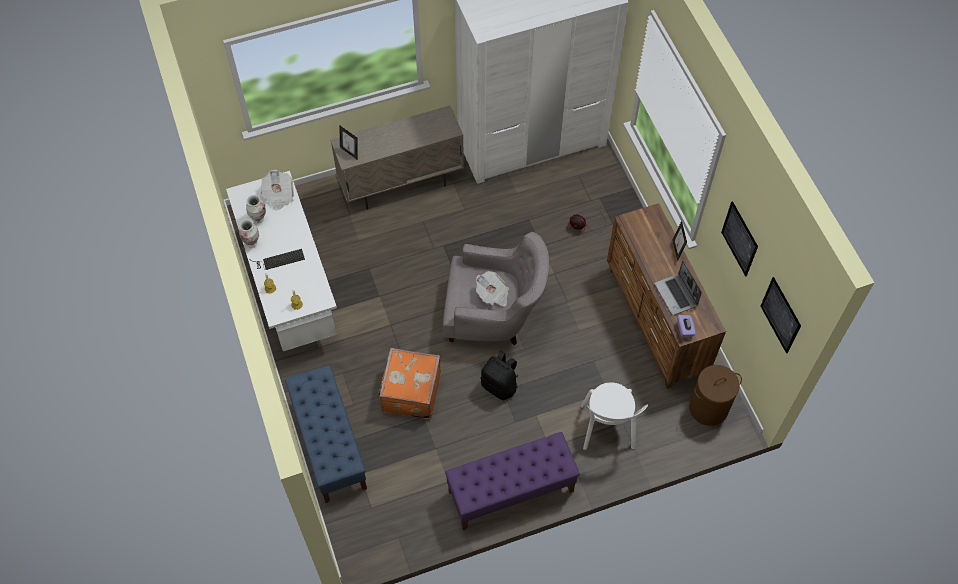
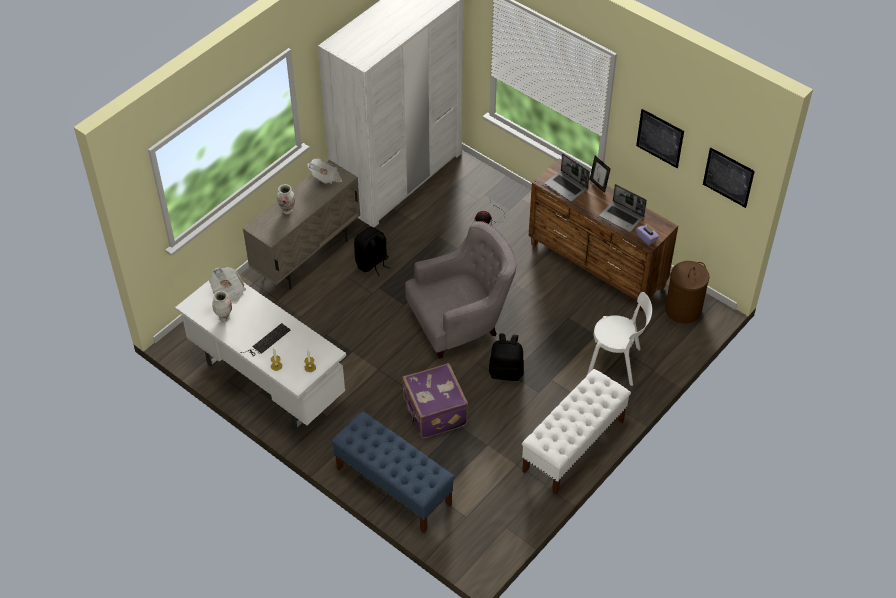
camera: 30 degrees left, 10 degrees down
vase [239,219,259,248] -> vase moved to [277,184,295,215]
picture frame [339,125,358,160] -> none
orange suitcase [378,348,441,419] -> purple suitcase [402,363,468,439]
purple bench [445,432,580,530] -> white bench [522,369,631,495]
newspaper [476,271,509,307] -> newspaper moved to [307,158,342,184]
white chair [581,383,648,450] -> white chair turned 45 degrees counterclockwise [587,292,652,386]
none -> black backpack [354,227,390,276]
none -> laptop [545,154,590,202]

